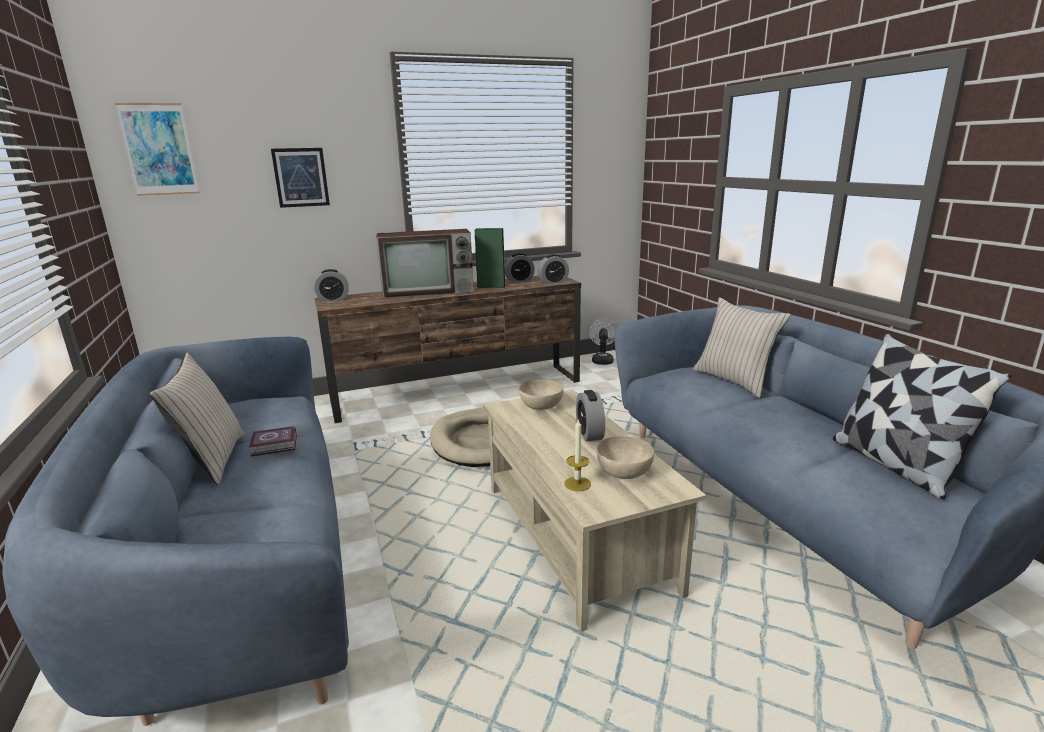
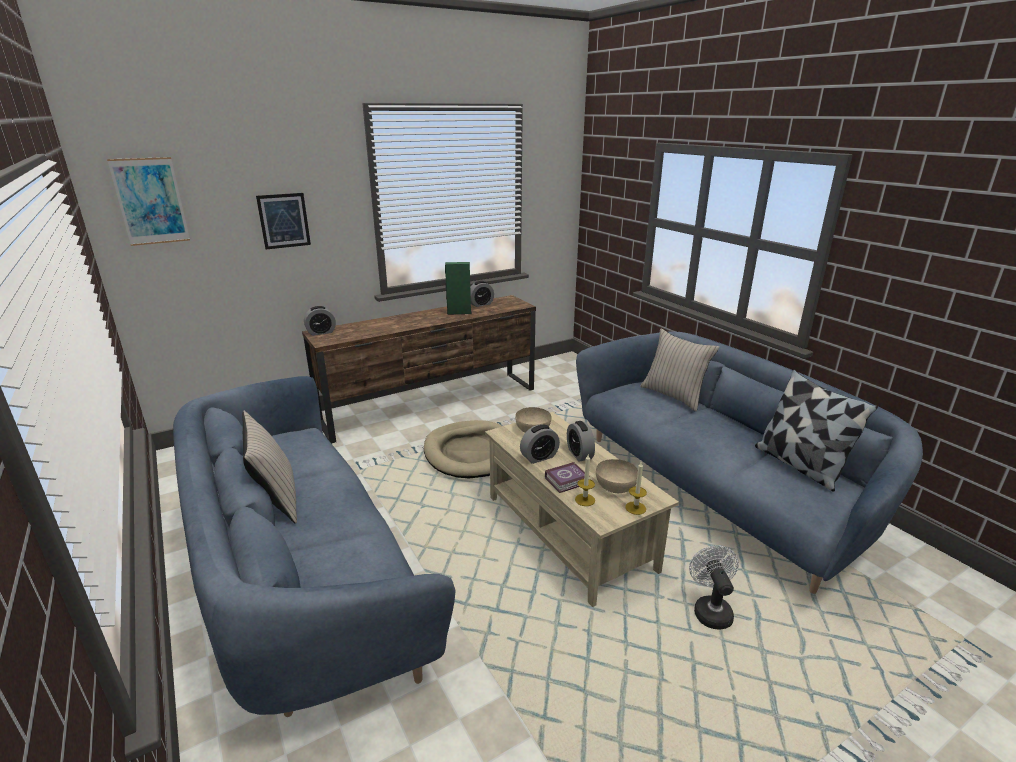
camera: 10 degrees left, 5 degrees up
book [249,426,297,456] -> book moved to [545,462,585,493]
television [376,229,474,299] -> none
alarm clock [538,254,569,284] -> alarm clock moved to [520,424,560,464]
white fan [589,318,617,365] -> white fan moved to [689,545,739,630]
none -> candle [625,462,647,515]

